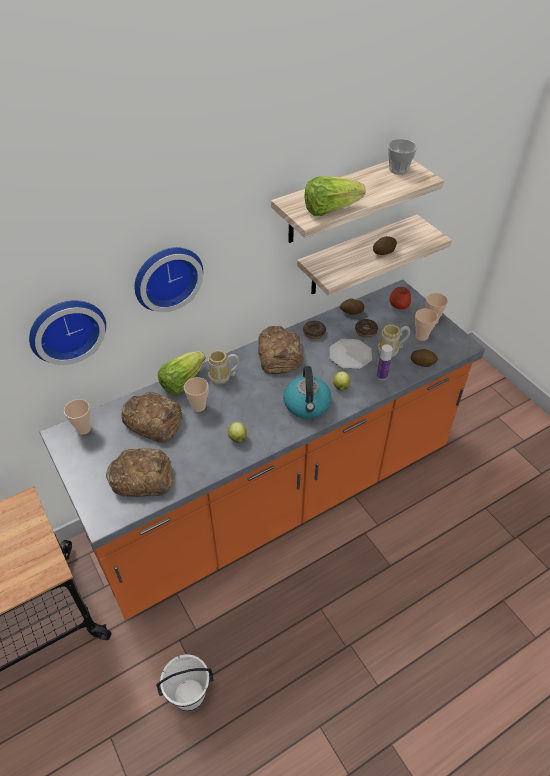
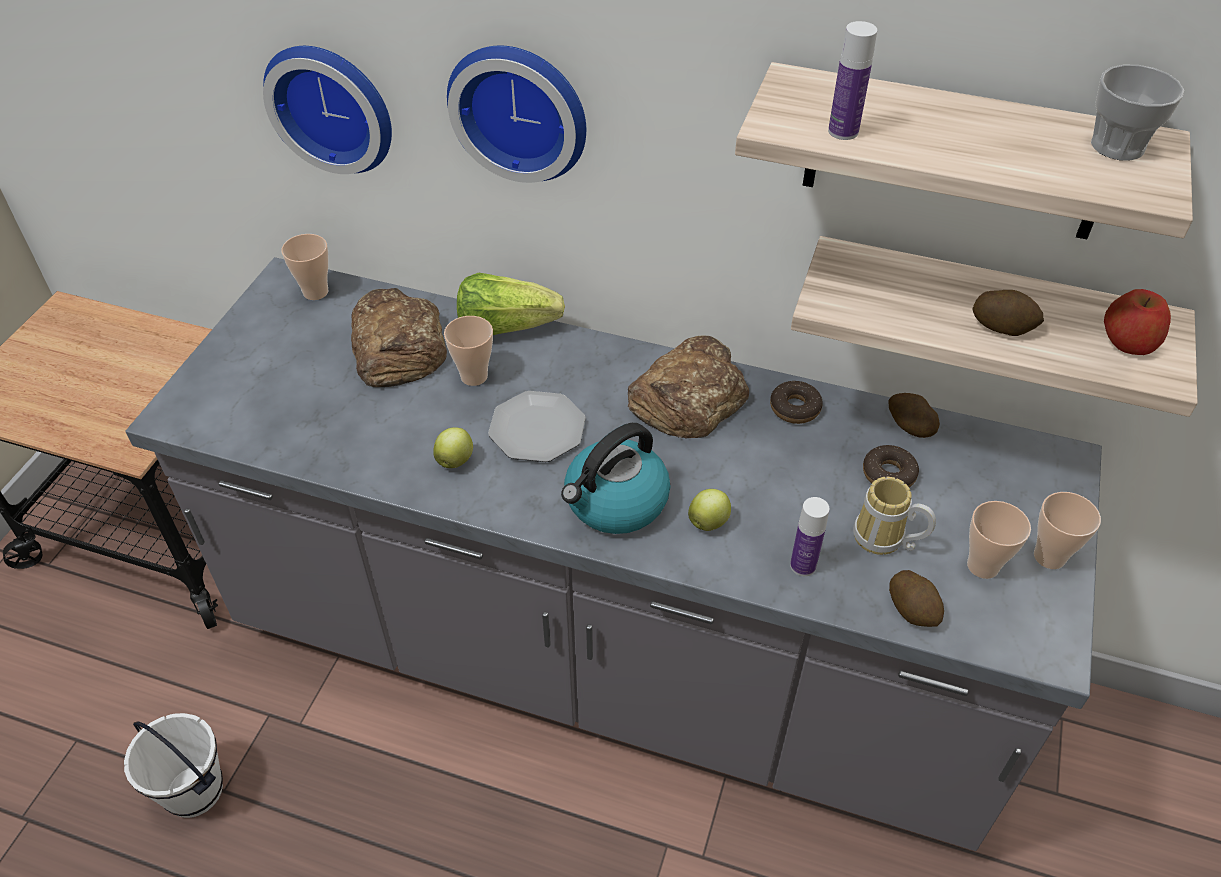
camera: 50 degrees right, 0 degrees up
orange counter [39,279,485,620] -> grey counter [126,257,1102,851]
bread [106,448,174,497] -> none
mug [208,350,240,384] -> none
lettuce [304,176,366,216] -> bottle [828,21,877,140]
plate [330,339,372,369] -> plate moved to [488,391,586,462]
apple [389,287,411,310] -> apple moved to [1104,289,1171,355]

